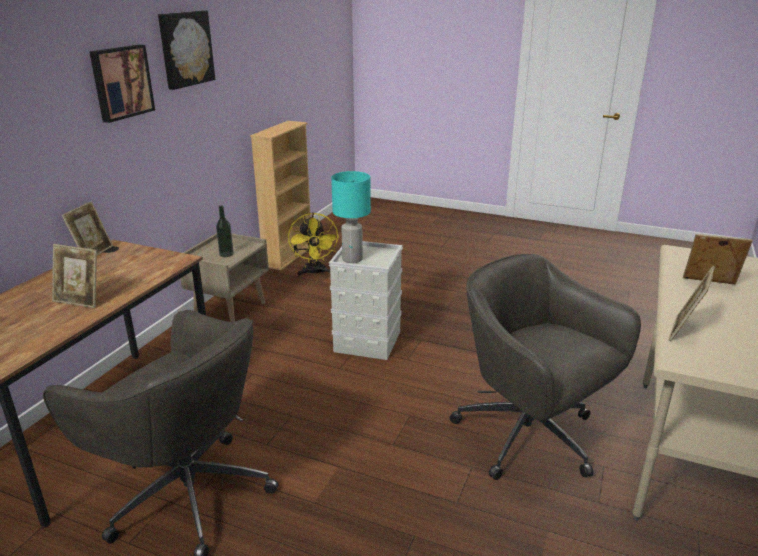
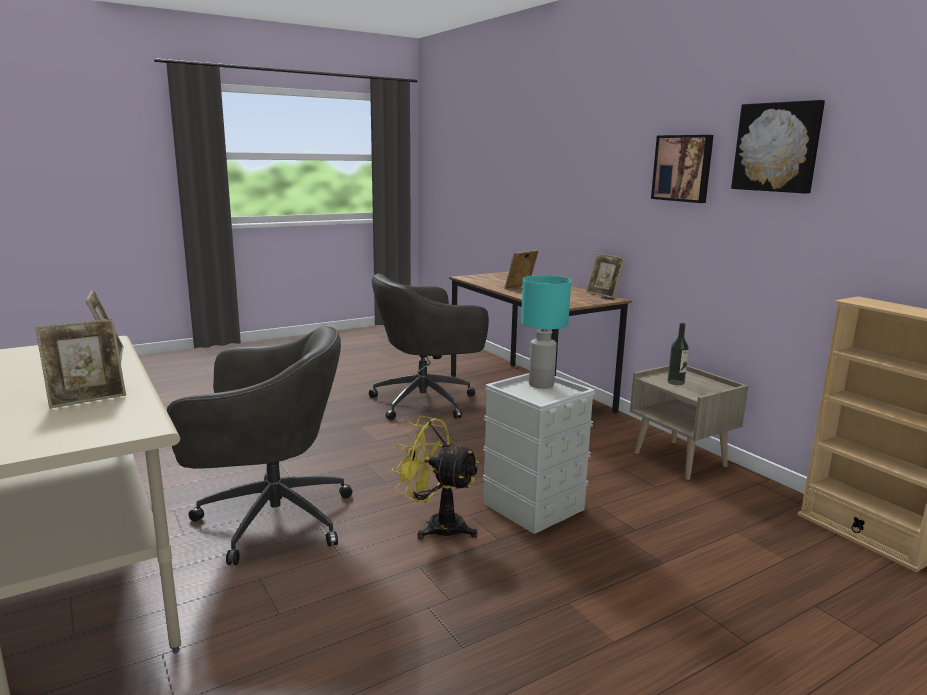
camera: 125 degrees right, 10 degrees down
yellow fan [288,213,339,276] -> yellow fan moved to [392,416,480,539]

